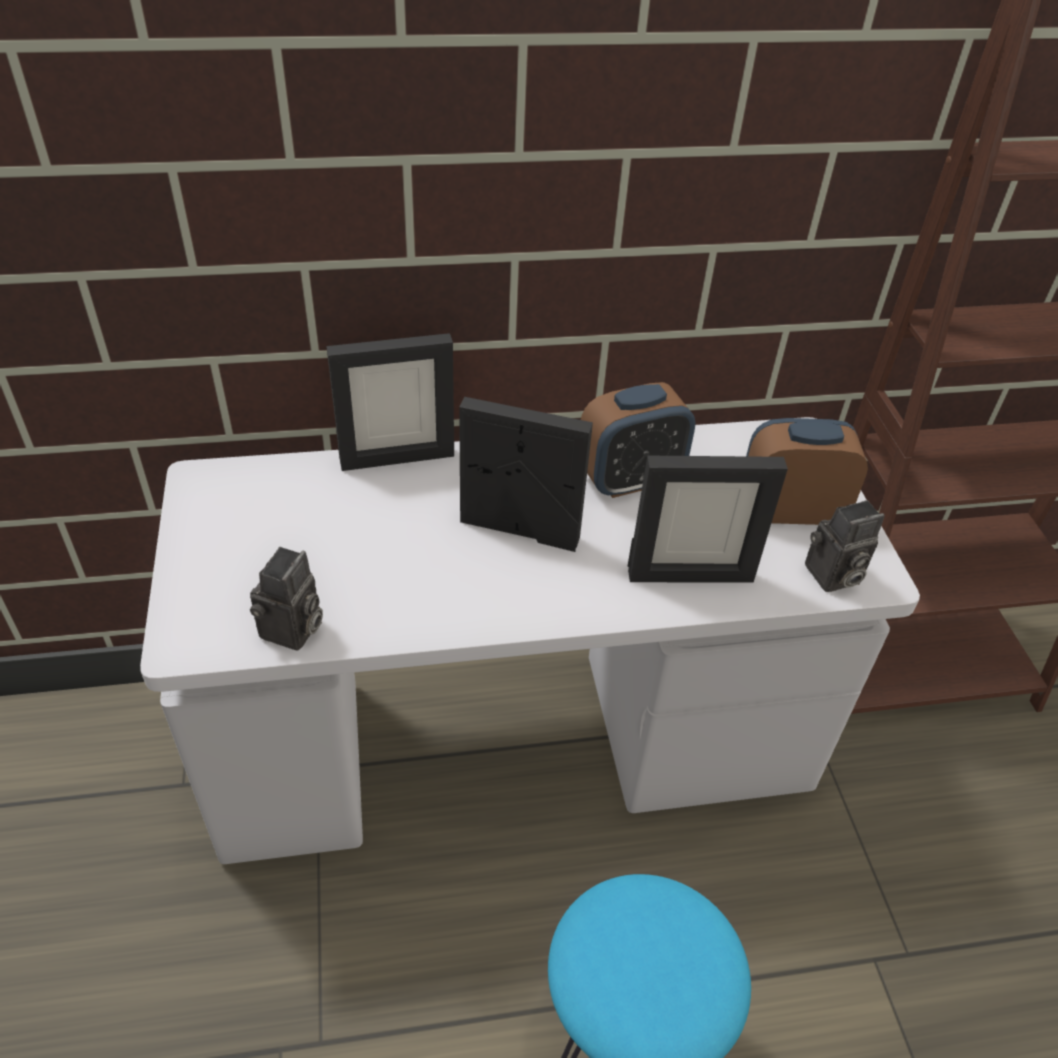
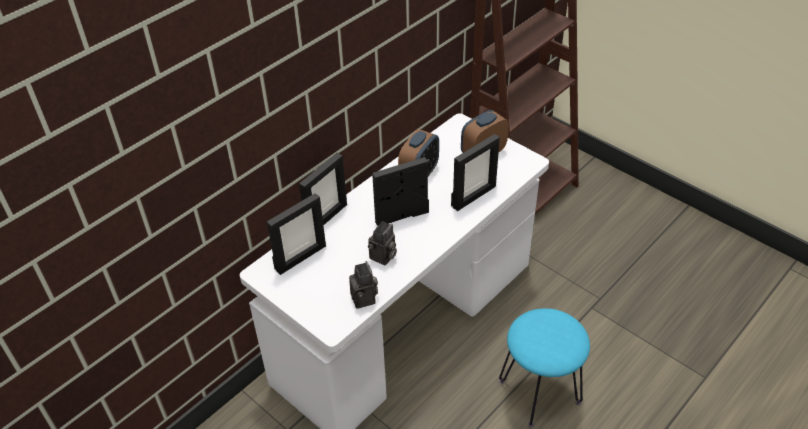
camera: 35 degrees left, 0 degrees up
camera [805,500,885,592] -> camera moved to [368,221,397,265]
none -> picture frame [267,193,326,275]

